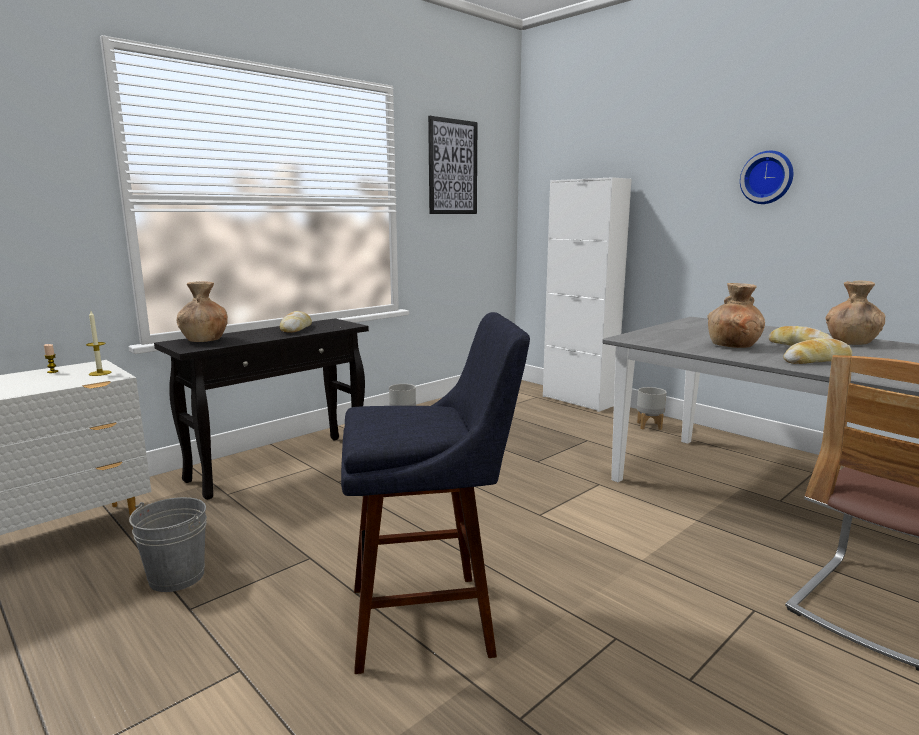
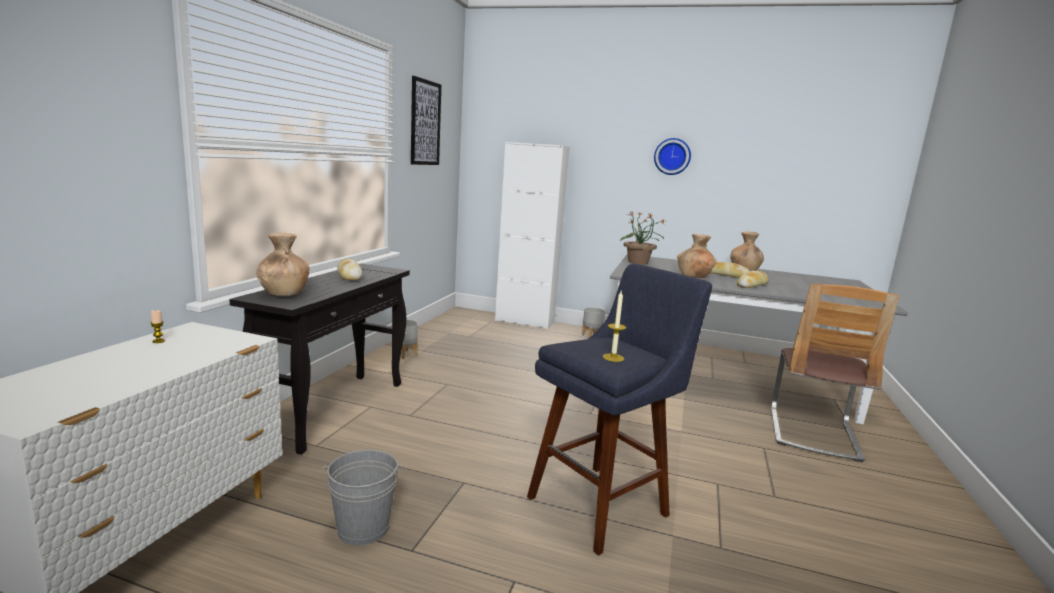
camera: 30 degrees left, 0 degrees up
candle [86,311,111,376] -> candle moved to [603,291,626,362]
none -> potted plant [620,211,666,265]

